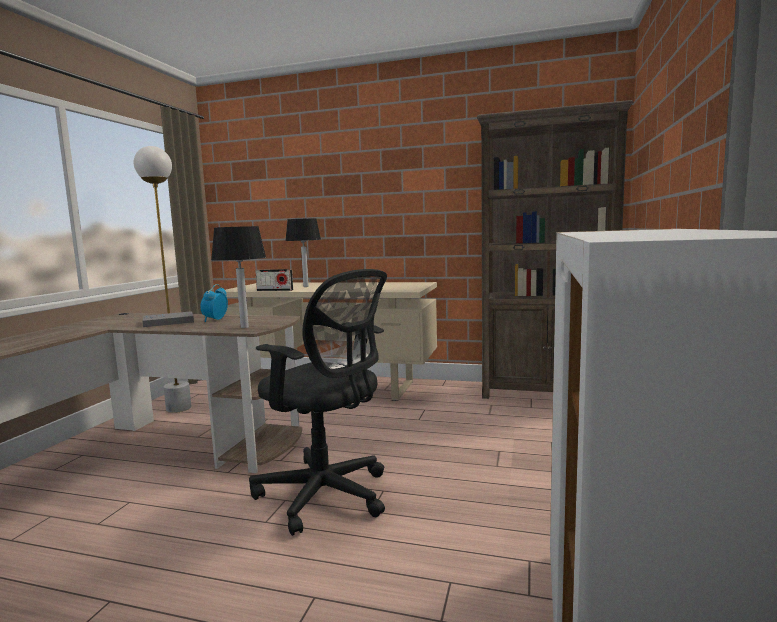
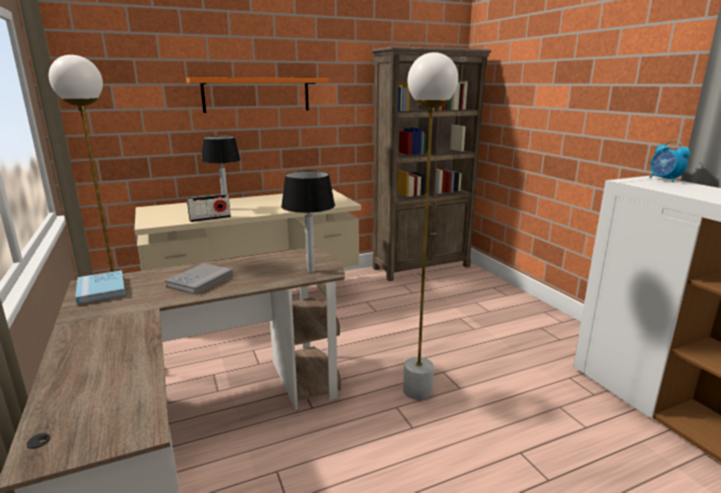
camera: 40 degrees left, 10 degrees up
alarm clock [200,284,228,322] -> alarm clock moved to [649,140,690,182]
black office chair [249,269,387,536] -> white floor lamp [403,52,458,400]
none -> blue book [75,270,125,305]
none -> orange shelf [186,77,329,113]

